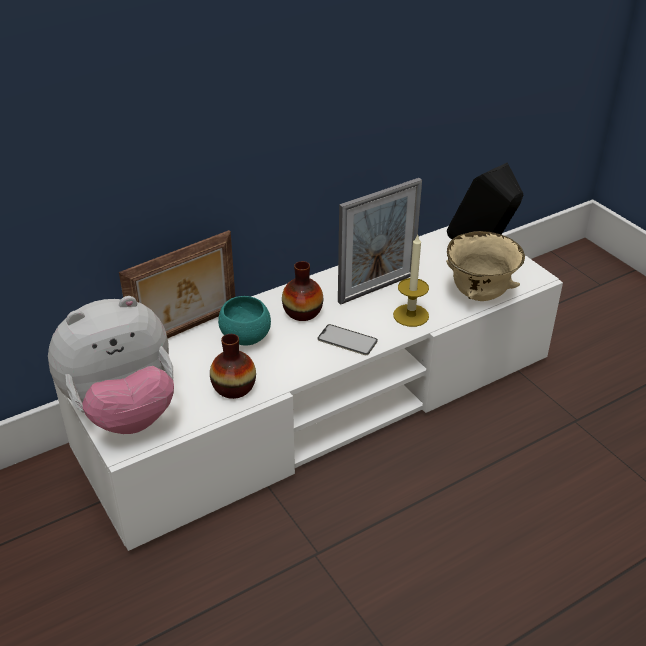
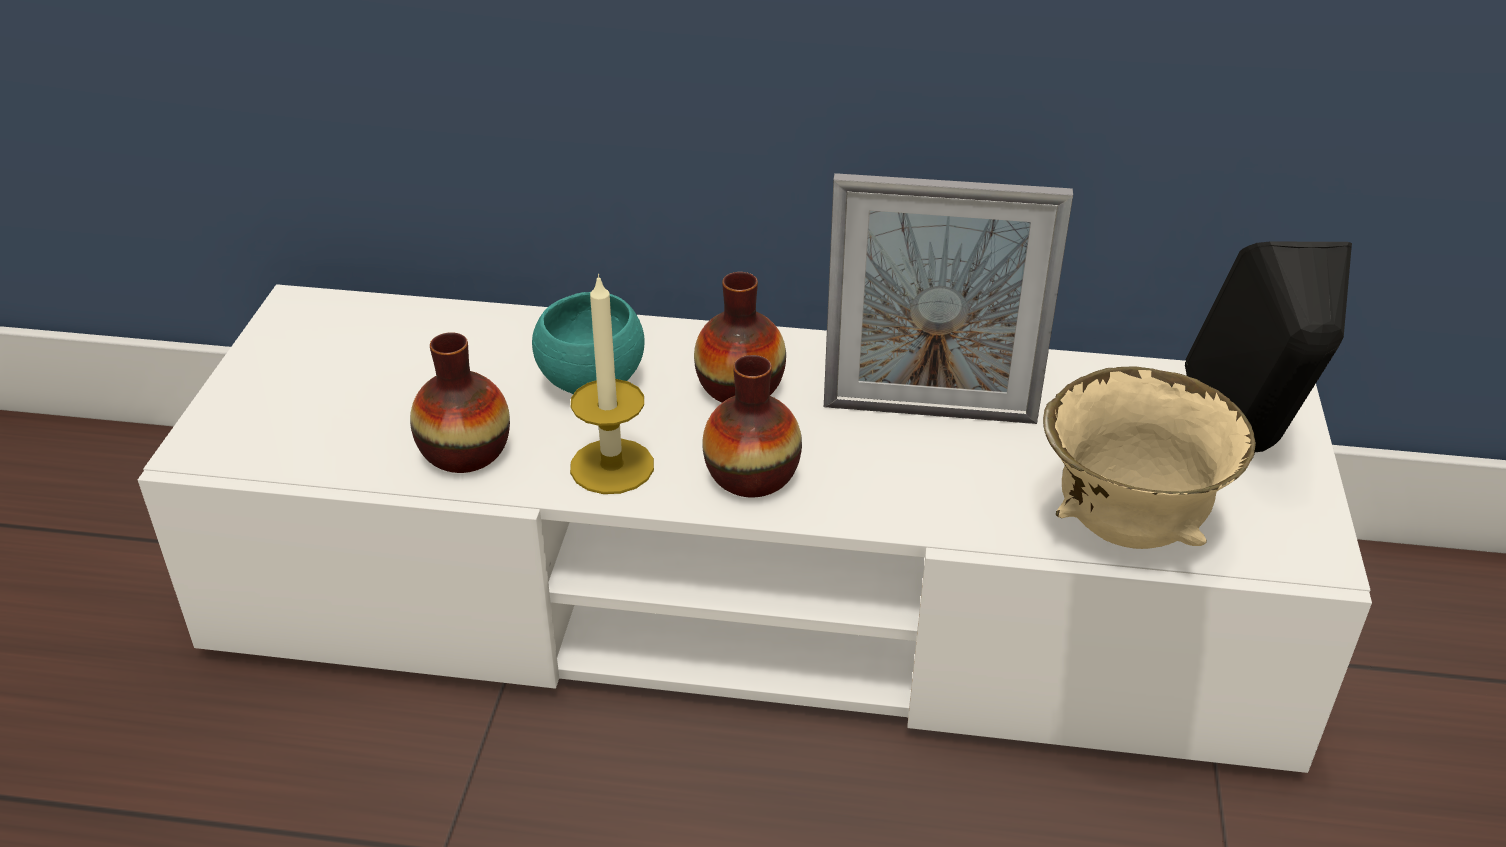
camera: 40 degrees right, 0 degrees up
plush toy [48,296,174,434] -> none
picture frame [119,230,235,338] -> none
phone [317,324,378,355] -> vase [702,355,802,497]
candle [393,235,429,327] -> candle moved to [570,274,654,494]

